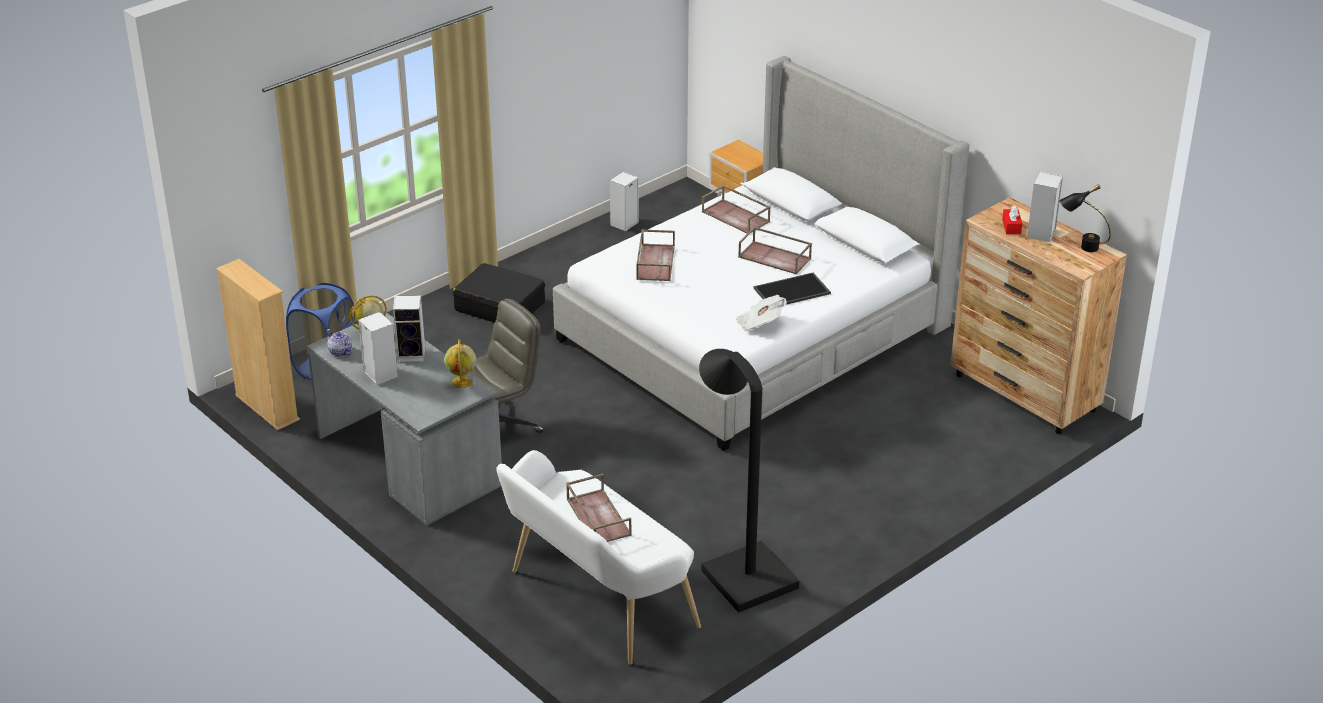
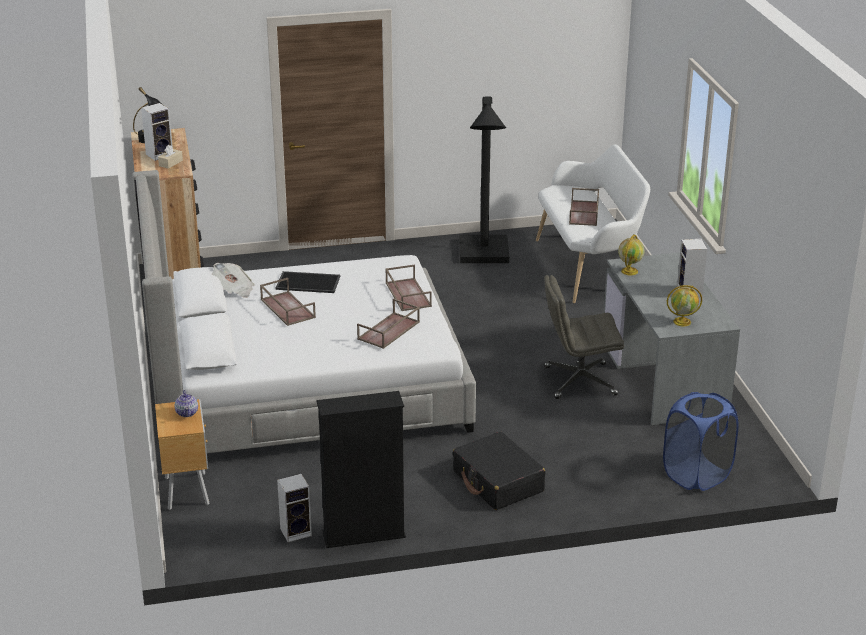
camera: 150 degrees left, 5 degrees down
beige bookcase [216,259,300,430] -> none
teapot [327,329,352,357] -> teapot moved to [174,390,198,417]
speaker [393,295,425,362] -> none
brown tray [702,185,771,233] -> brown tray moved to [385,265,432,311]
newspaper [736,295,787,331] -> newspaper moved to [212,263,255,298]
red tissue box [1002,205,1022,234] -> beige tissue box [158,145,183,169]
none -> black bookcase [316,391,406,548]

